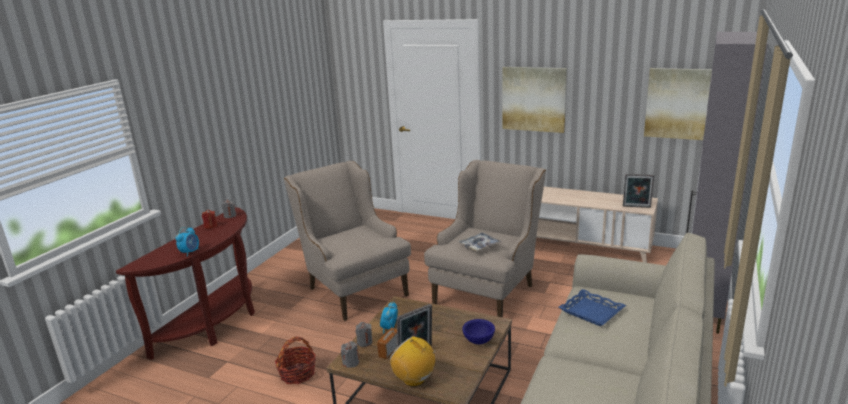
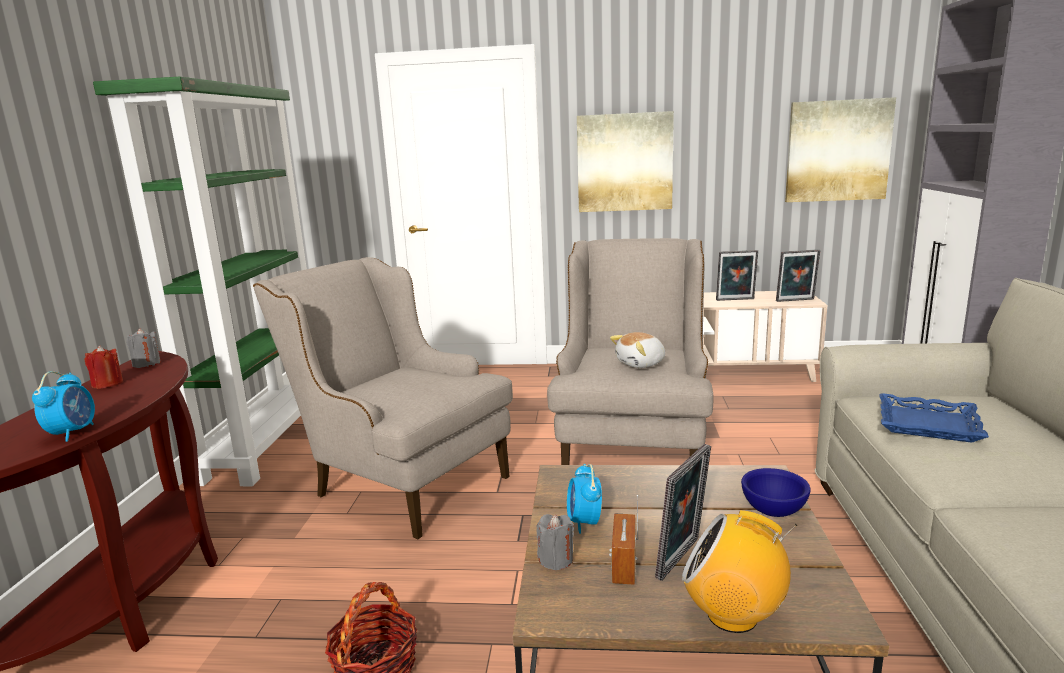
camera: 20 degrees left, 5 degrees down
grey candle [341,341,359,368] -> none
tray [458,232,502,252] -> plush toy [610,332,665,368]
none -> green bookcase [93,77,307,486]
none -> picture frame [716,250,758,301]

